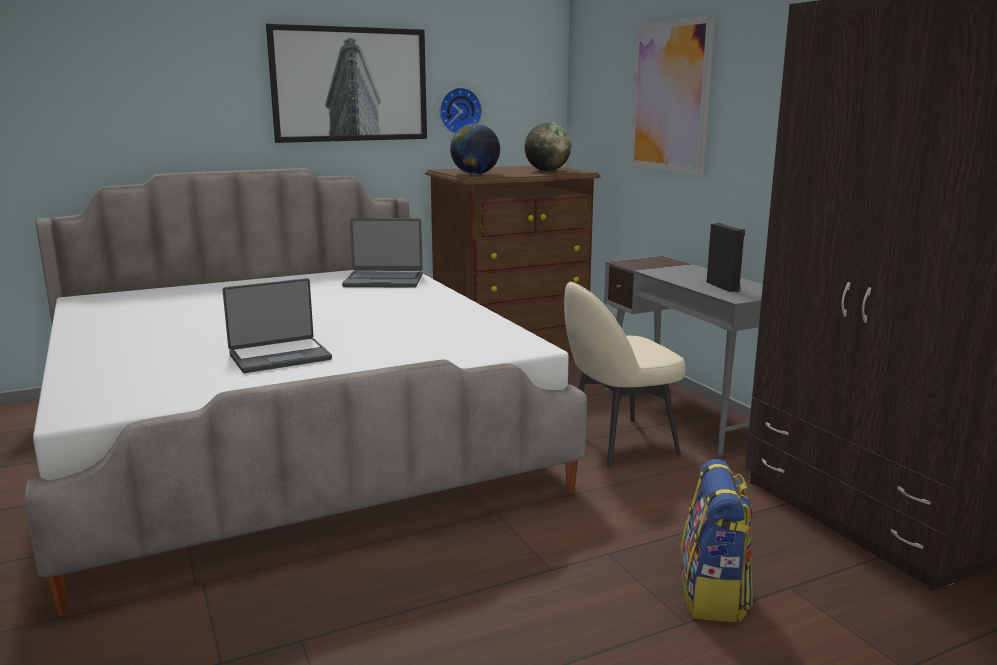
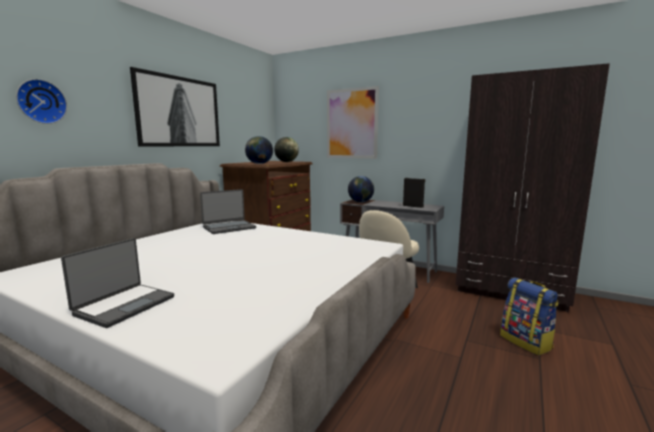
camera: 35 degrees left, 5 degrees down
laptop [222,278,332,373] -> laptop moved to [61,238,174,328]
wall clock [440,87,482,134] -> wall clock moved to [16,79,67,124]
none -> globe [348,176,374,202]

